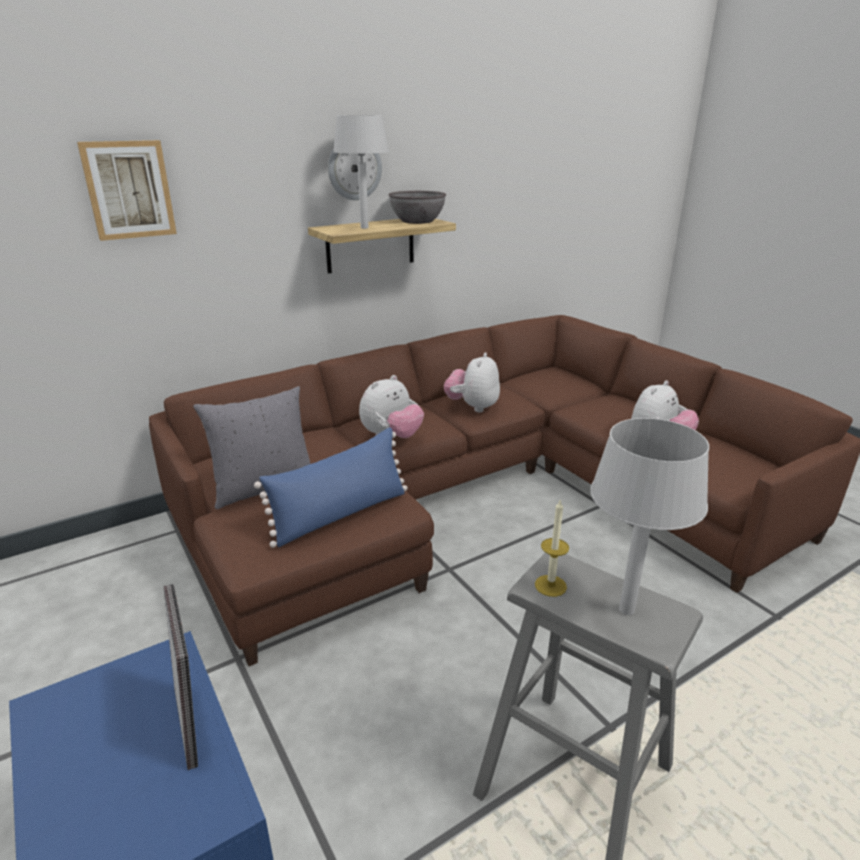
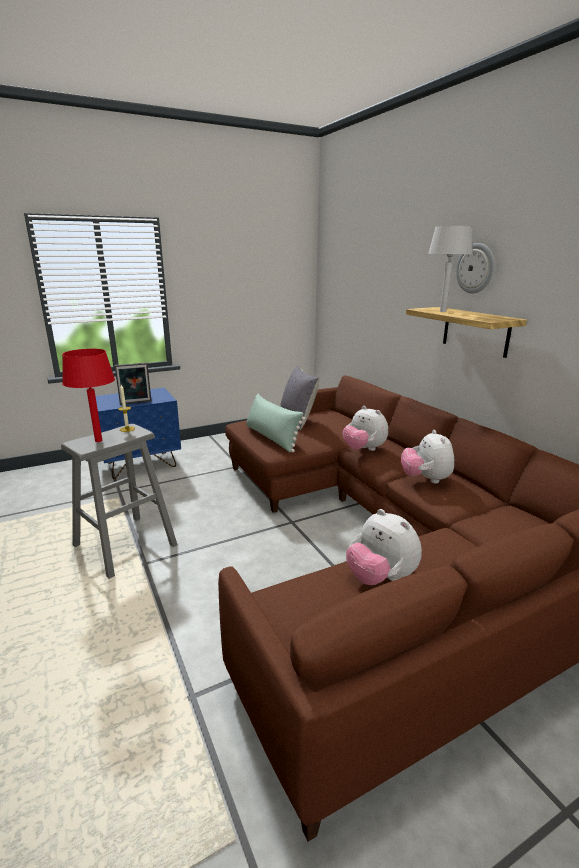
camera: 95 degrees right, 5 degrees down
picture [77,140,177,241] -> none
blue pillow [254,428,407,548] -> green pillow [247,394,306,452]
grey bowl [388,191,446,224] -> none
plush toy [444,353,500,412] -> plush toy turned 120 degrees counterclockwise [401,430,454,484]
grey table lamp [590,418,709,615] -> red table lamp [62,349,115,442]

